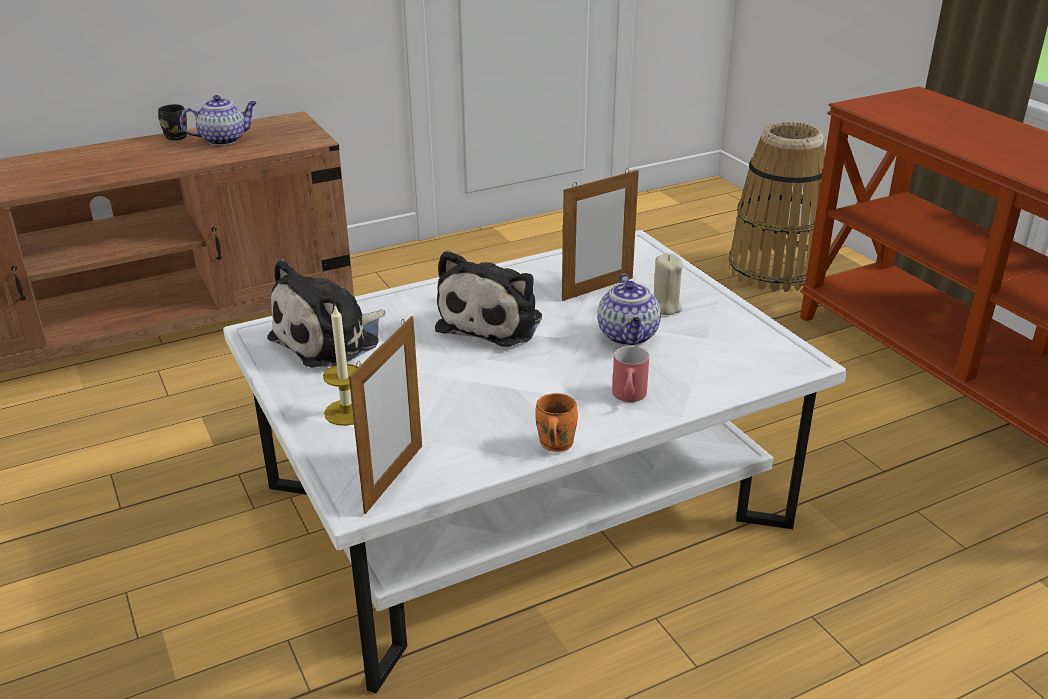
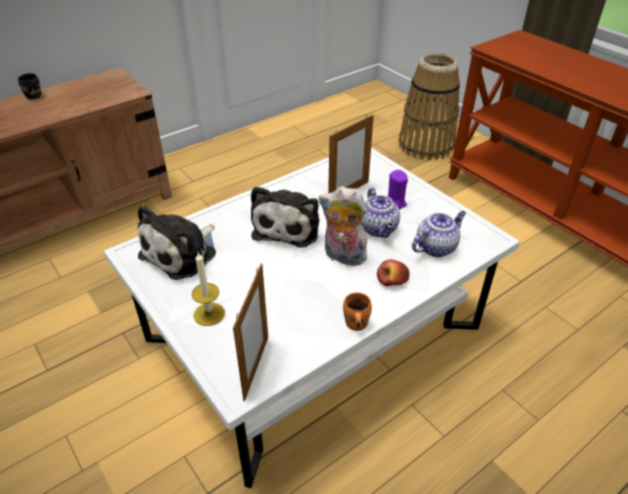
camera: 10 degrees left, 10 degrees up
teapot [180,95,257,145] -> teapot moved to [412,211,466,257]
red mug [612,346,649,402] -> apple [377,259,409,286]
beige candle [654,253,682,315] -> purple candle [388,170,408,210]
none -> plush toy [319,186,369,266]

